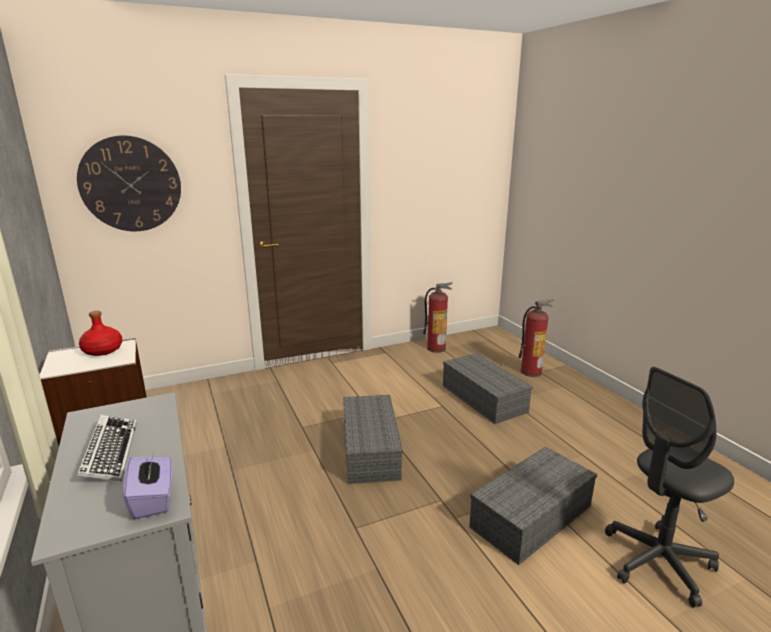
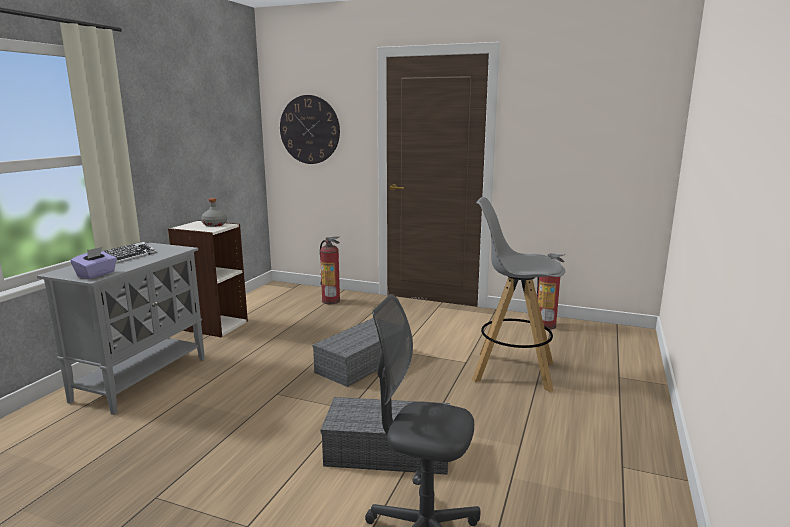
camera: 45 degrees right, 5 degrees down
red bottle [79,311,123,356] -> grey bottle [201,198,227,227]
grey storage box [443,353,533,424] -> grey stool [472,197,565,392]
fire extinguisher [519,299,554,377] -> fire extinguisher moved to [320,237,340,304]

